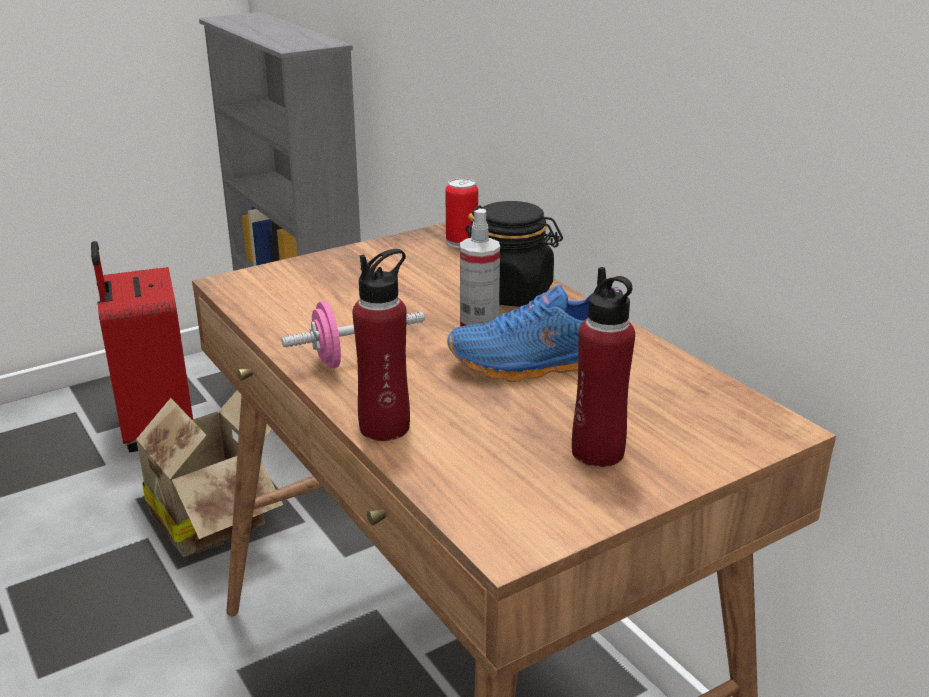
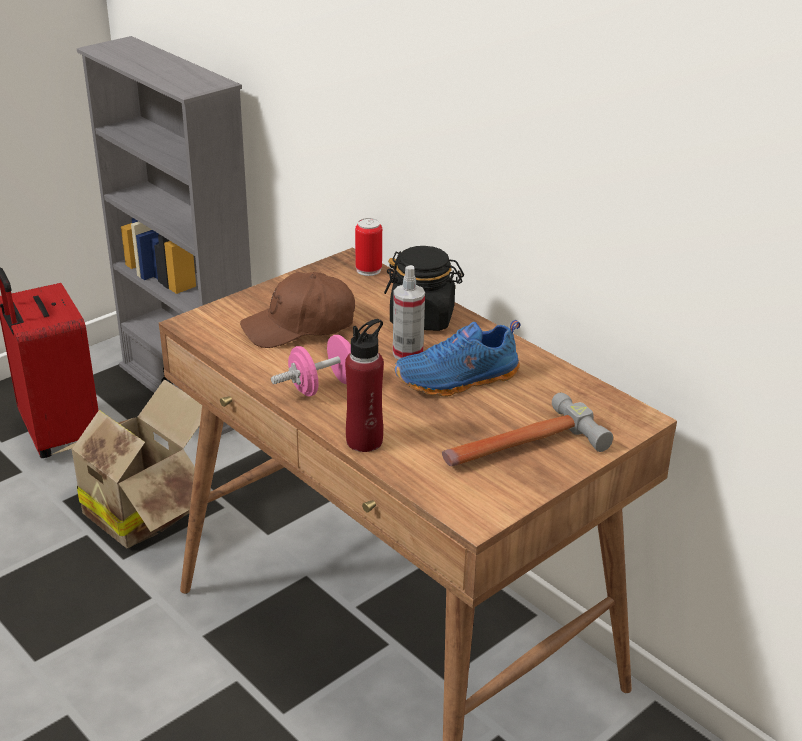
camera: 10 degrees left, 5 degrees up
red bottle [572,267,635,467] -> hammer [442,393,613,466]
none -> brown cap [240,272,355,348]

